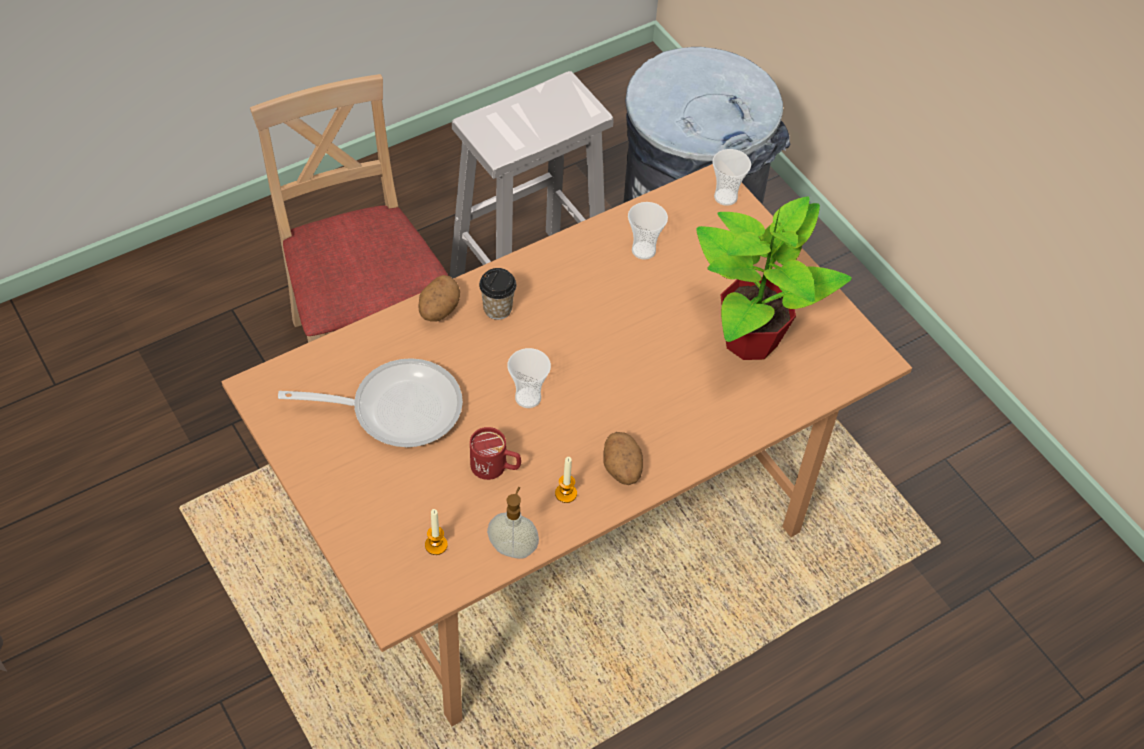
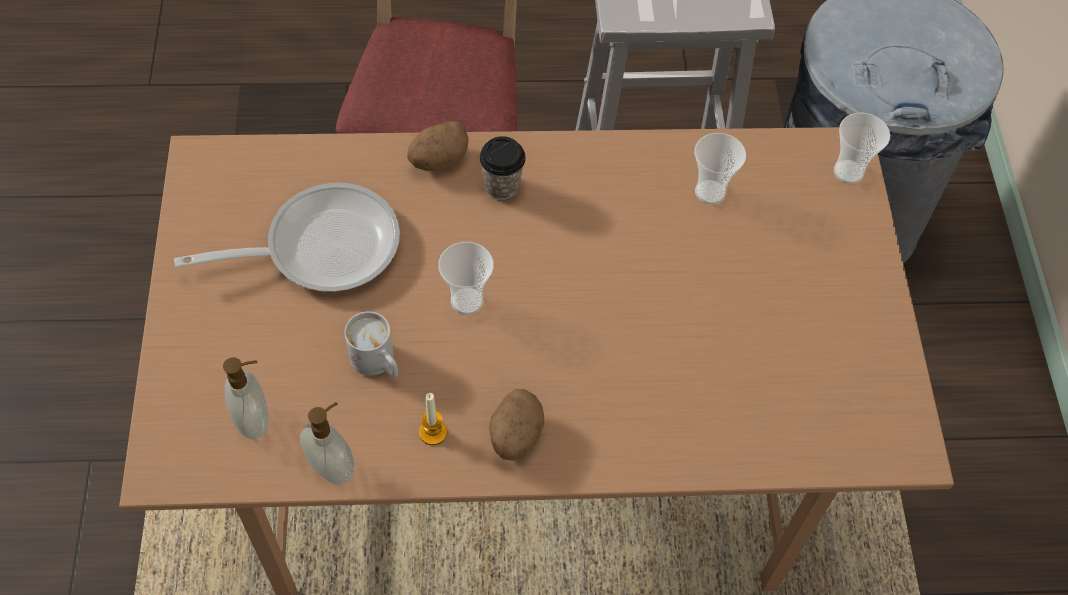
camera: 30 degrees right, 5 degrees up
frying pan [278,358,463,447] -> frying pan turned 45 degrees counterclockwise [174,183,400,292]
candle [425,509,448,555] -> soap dispenser [223,357,268,439]
red mug [470,427,521,480] -> white mug [345,311,398,378]
potted plant [696,196,852,360] -> none

